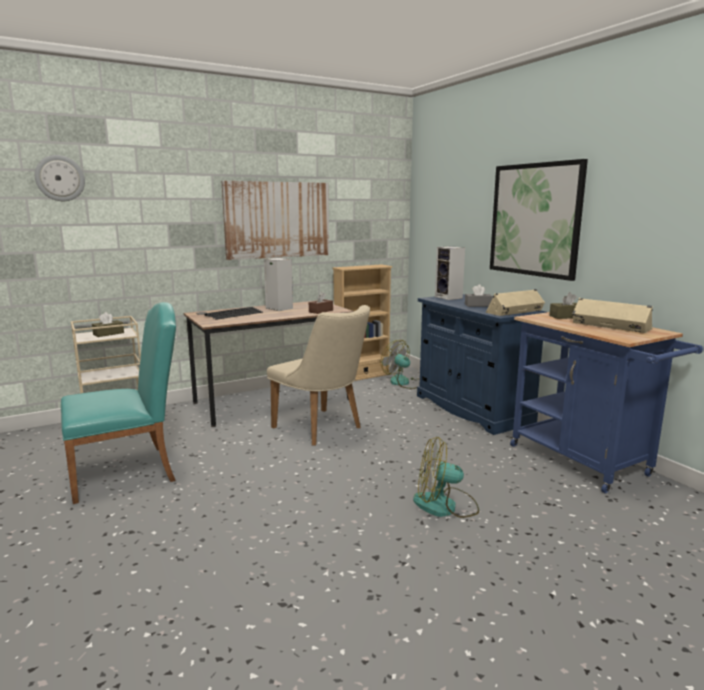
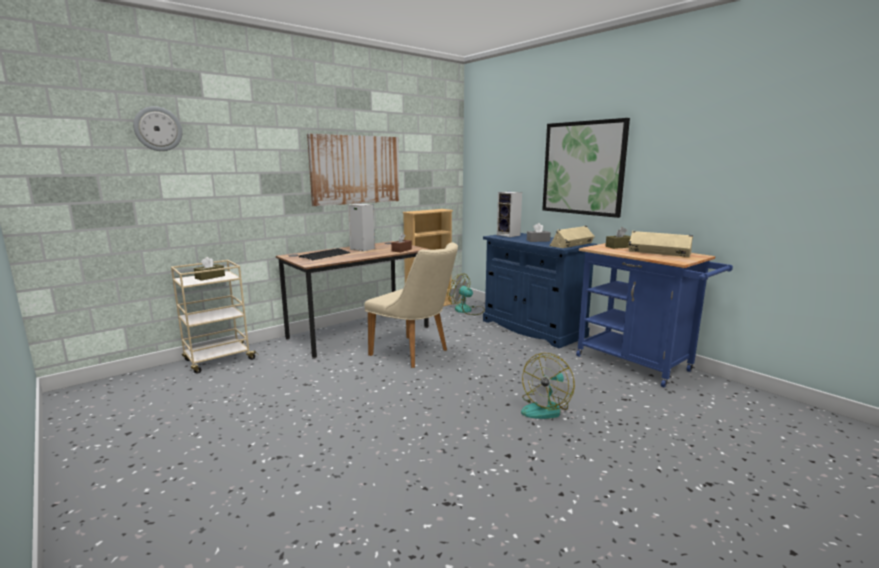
camera: 10 degrees left, 0 degrees up
turquoise chair [61,302,176,504] -> none
fan [413,437,479,518] -> fan turned 45 degrees counterclockwise [521,353,575,419]

